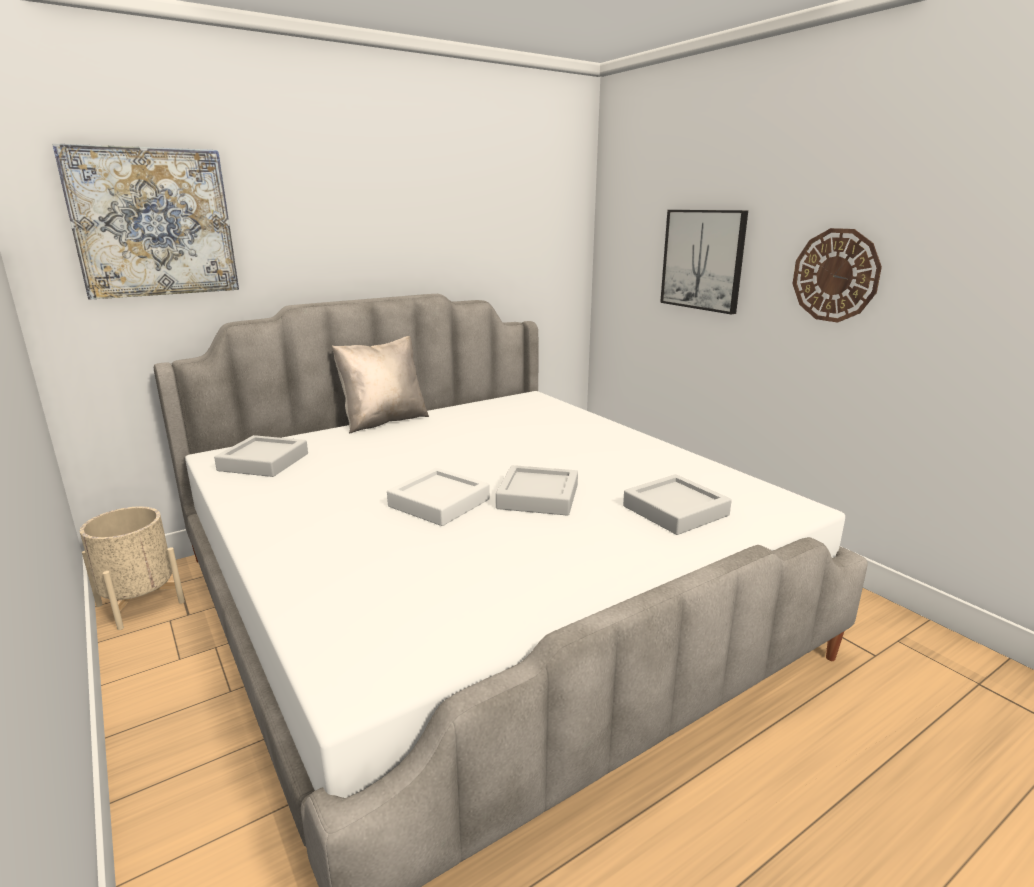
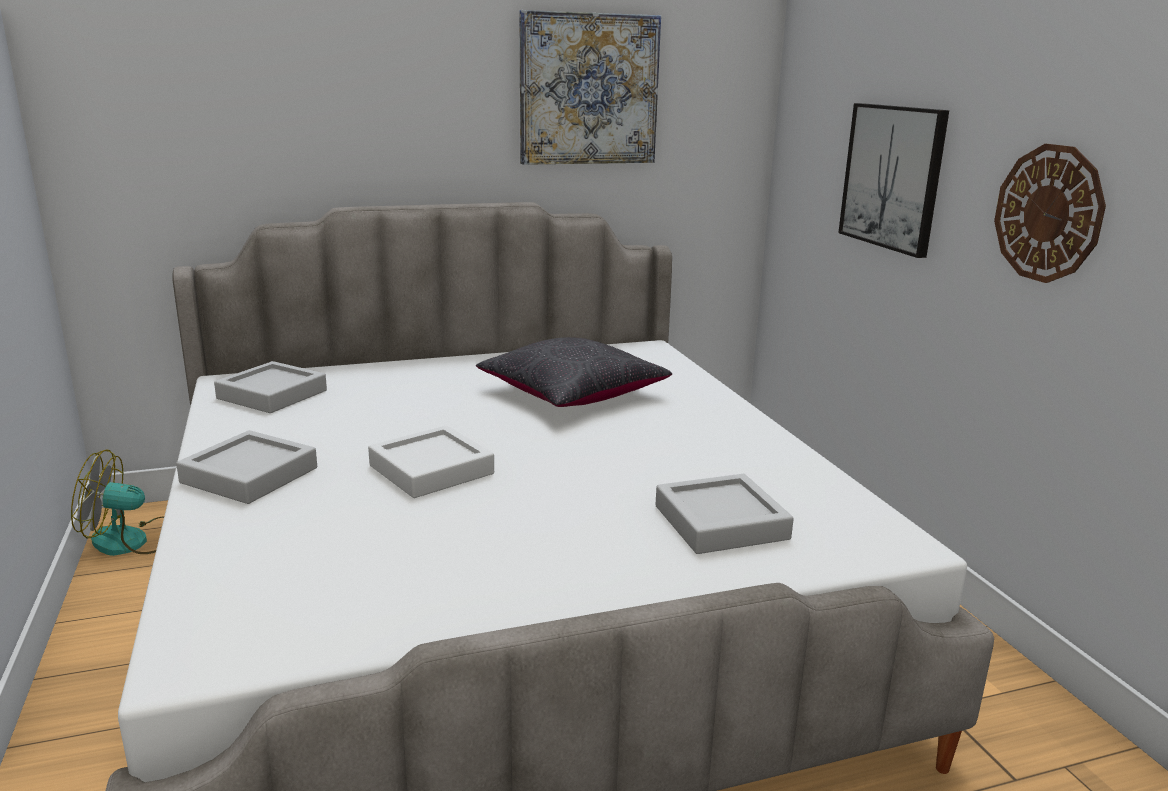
camera: 15 degrees right, 0 degrees up
picture [52,143,239,300] -> picture moved to [519,10,661,165]
beige planter [80,507,185,630] -> fan [71,449,164,556]
beige pillow [332,336,429,434] -> none
grey tray [496,465,578,516] -> grey tray moved to [176,430,317,504]
none -> black pillow [476,337,672,407]

